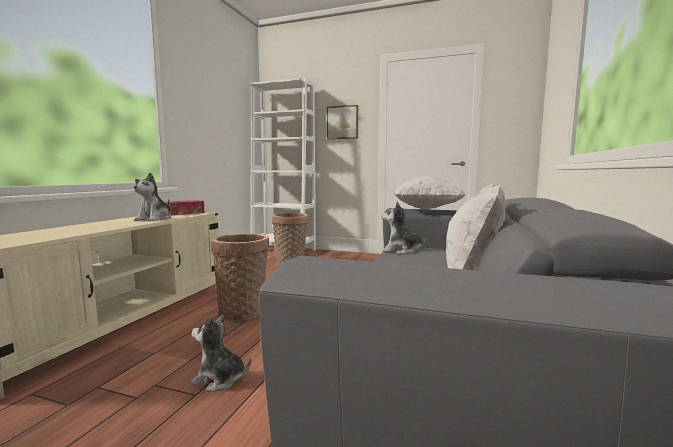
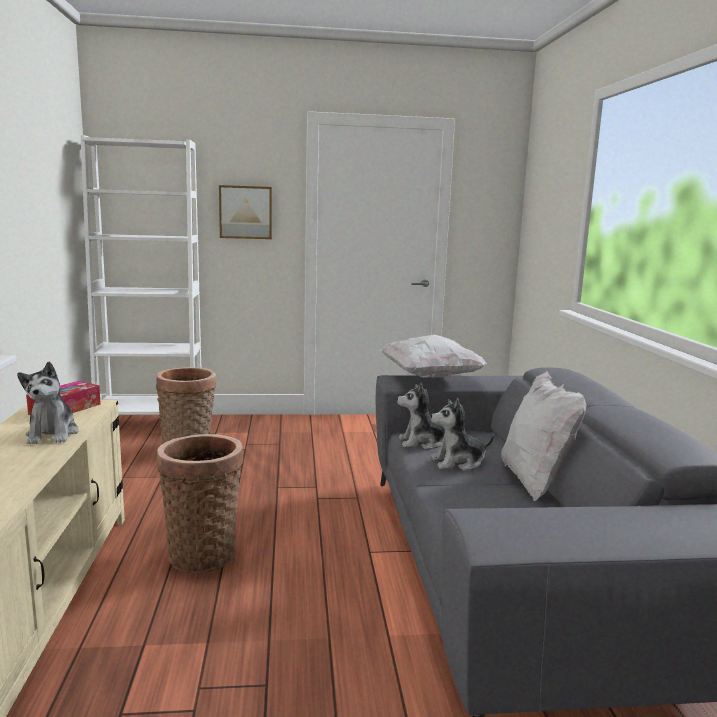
camera: 25 degrees left, 5 degrees up
plush toy [190,315,251,391] -> plush toy moved to [431,398,494,471]

